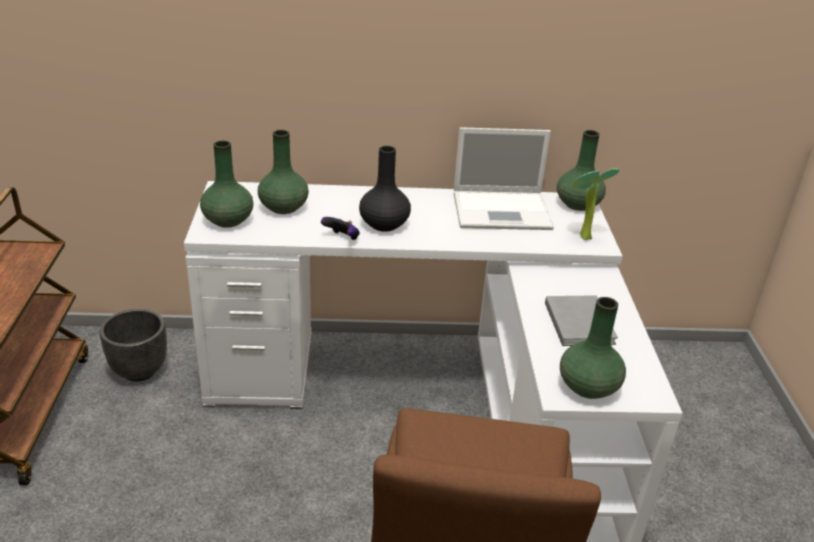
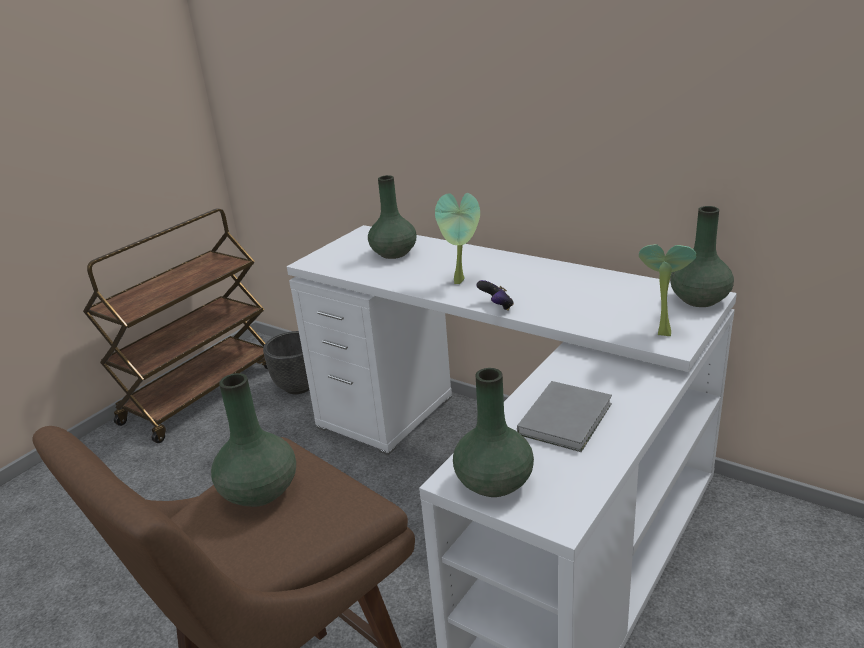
camera: 40 degrees right, 5 degrees down
green vase [200,140,253,228] -> green vase moved to [211,373,296,507]
game controller [321,217,360,240] -> game controller moved to [476,280,514,311]
black vase [359,146,411,232] -> potted plant [435,193,480,284]
laptop [454,127,554,230] -> none

